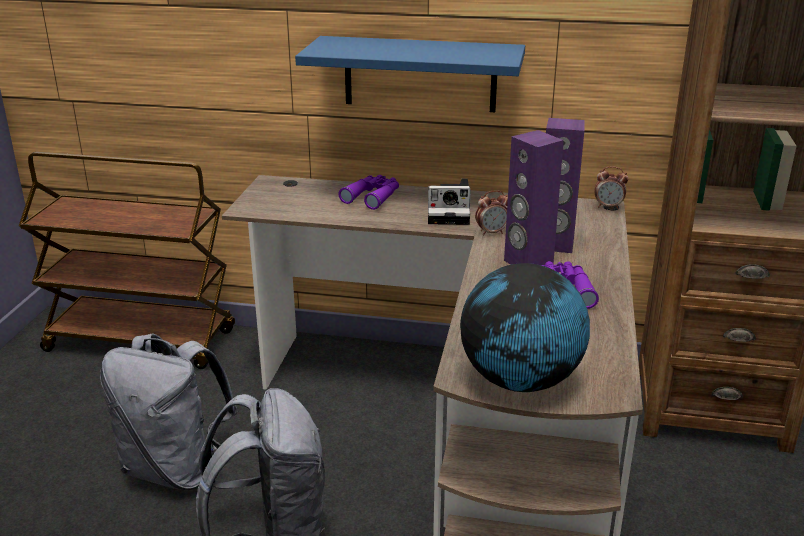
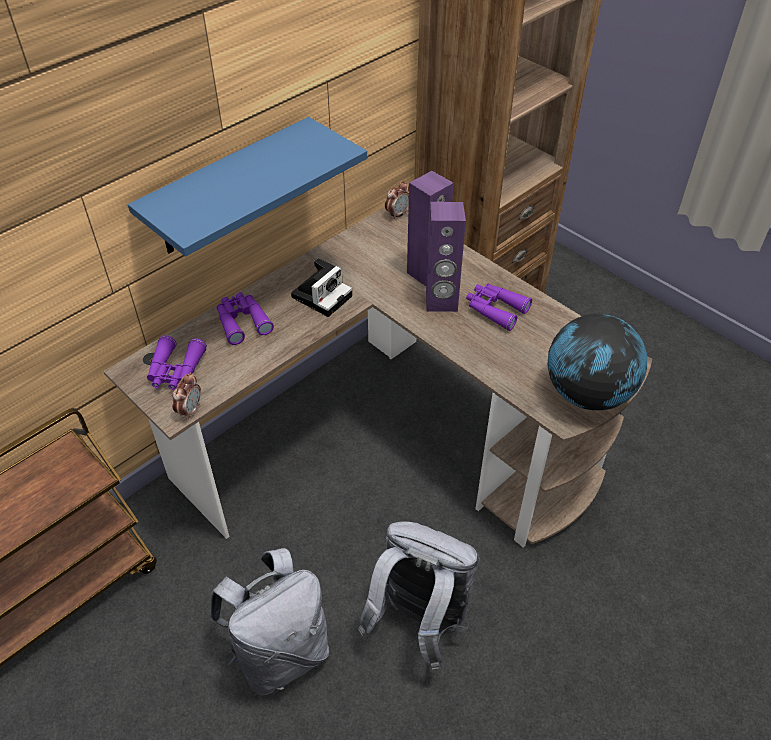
camera: 55 degrees left, 20 degrees up
alarm clock [475,190,508,236] -> alarm clock moved to [172,373,201,419]
none -> purple binoculars [147,335,207,390]

